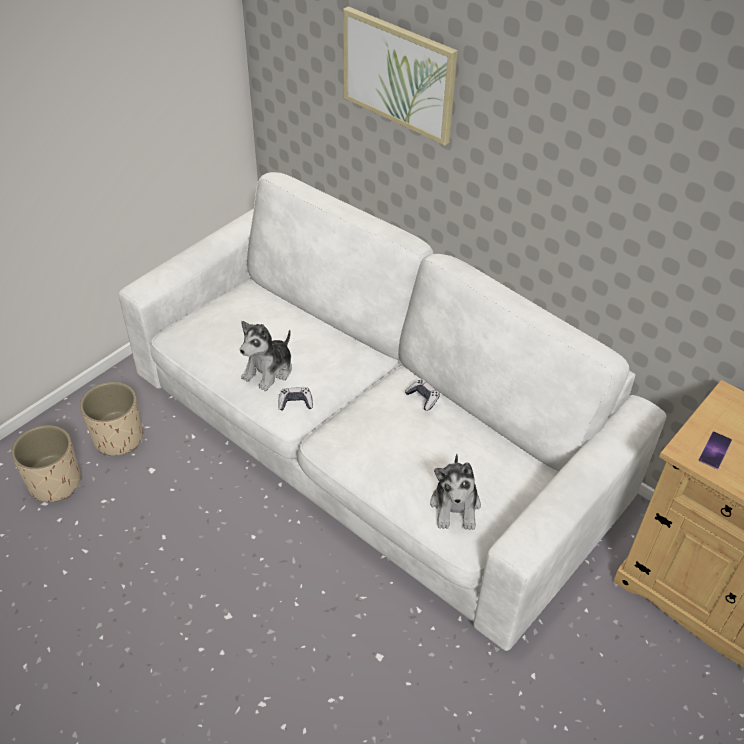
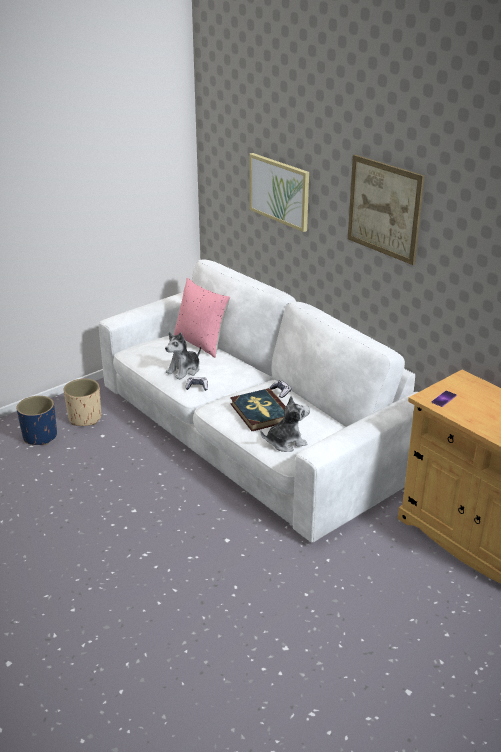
camera: 10 degrees right, 15 degrees down
beige planter [11,425,81,502] -> blue planter [17,396,57,445]
plush toy [430,454,481,530] -> plush toy turned 120 degrees counterclockwise [261,396,310,452]
none -> pink pillow [174,278,230,358]
none -> book [230,388,286,431]
none -> picture [348,155,425,265]

